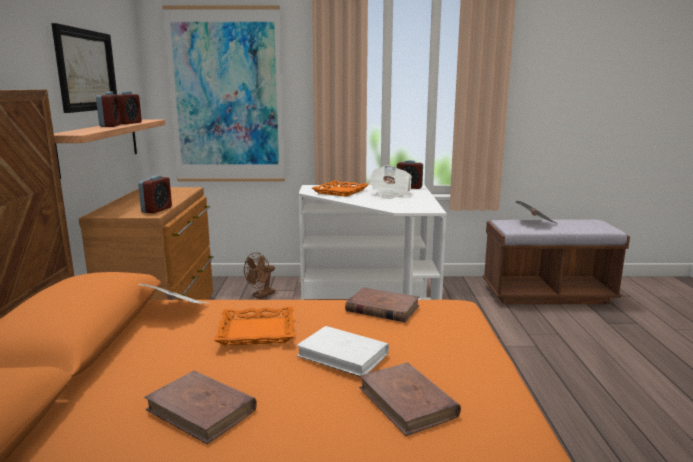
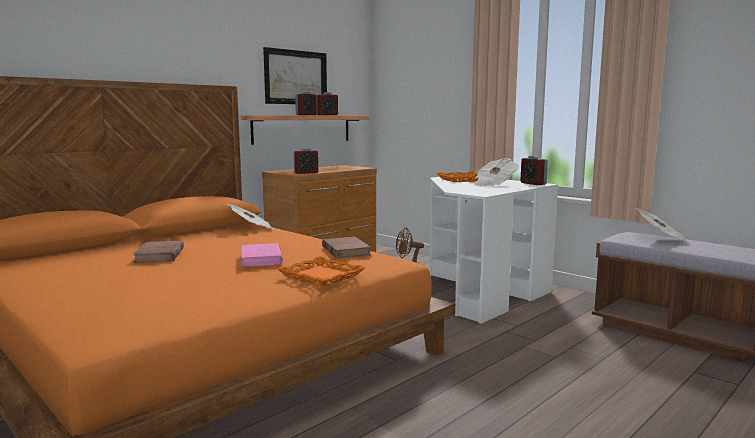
camera: 45 degrees right, 5 degrees down
picture [162,5,285,181] -> none
orange tray [214,307,295,346] -> orange tray moved to [277,256,366,287]
white book [296,326,389,377] -> pink book [241,243,283,267]
brown book [359,363,461,436] -> none

